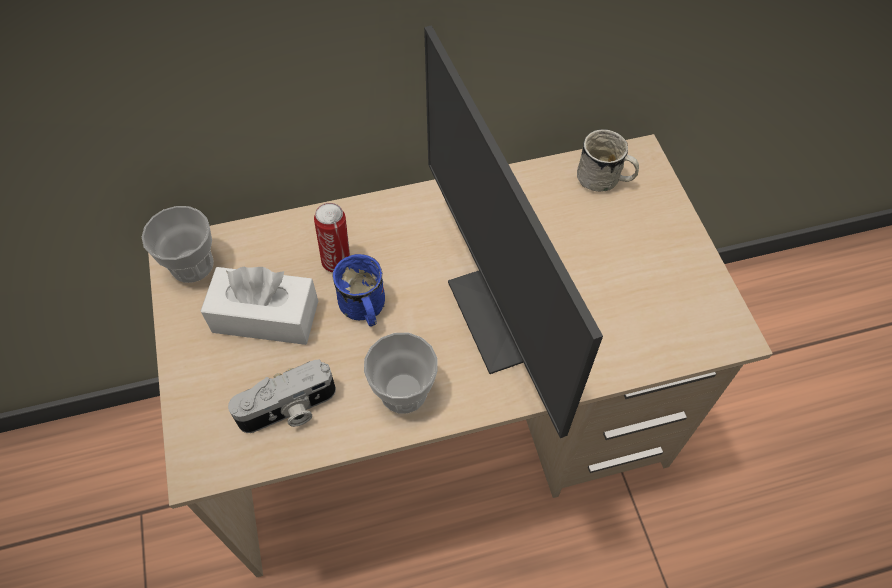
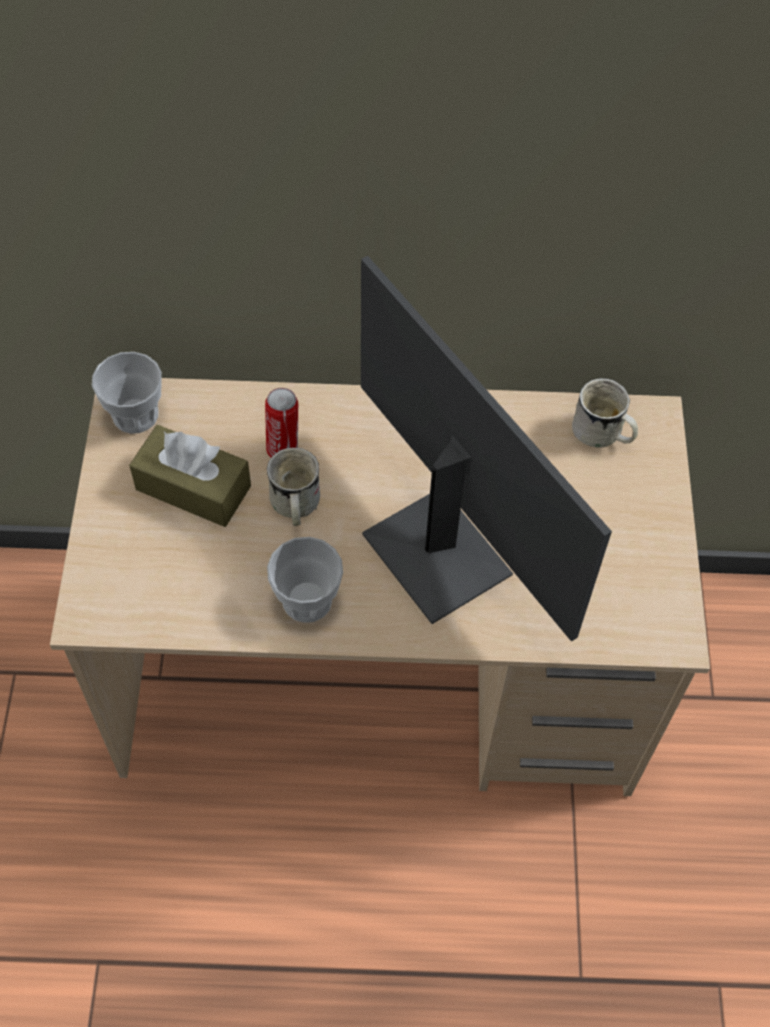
camera: 15 degrees right, 0 degrees up
white tissue box [201,266,318,345] -> brown tissue box [129,425,251,527]
camera [228,360,336,433] -> none
blue mug [333,254,385,327] -> white mug [267,447,320,526]
monitor [424,25,603,438] -> monitor turned 150 degrees clockwise [361,256,612,642]

